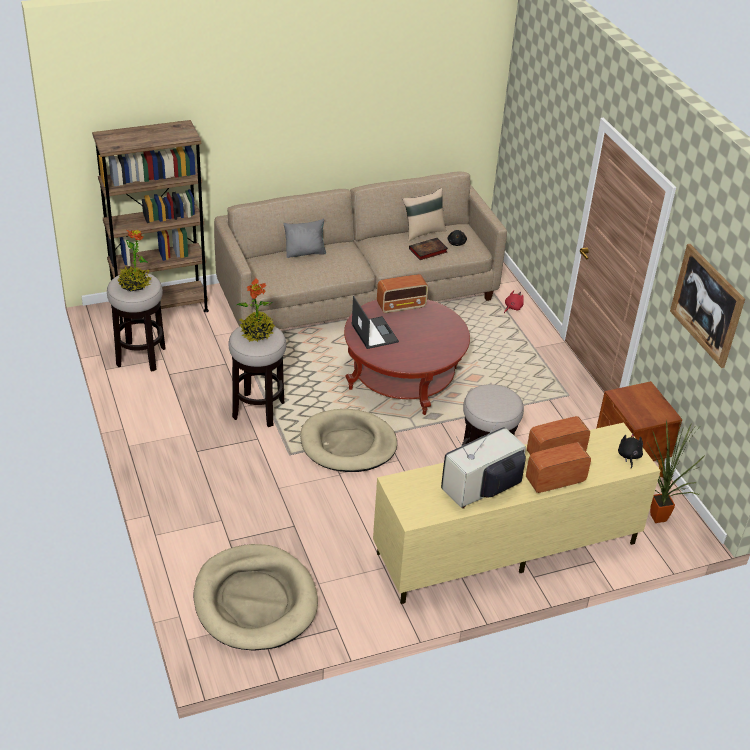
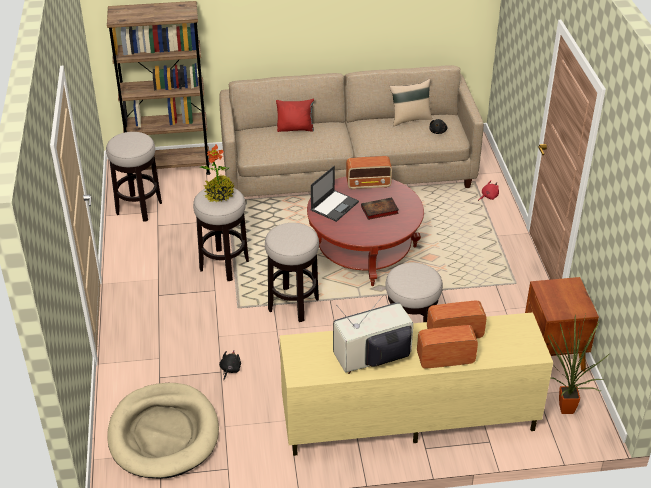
camera: 15 degrees right, 0 degrees up
potted plant [118,229,152,291] -> none
grey pillow [284,218,326,258] -> red pillow [276,99,314,132]
beige dog bed [300,409,397,472] -> stool [265,223,319,322]
laptop [351,296,399,349] -> laptop turned 45 degrees clockwise [311,166,359,222]
book [409,238,448,260] -> book moved to [361,197,399,220]
black plush toy [618,433,643,469] -> black plush toy moved to [219,351,241,380]
picture [670,244,745,368] -> none

